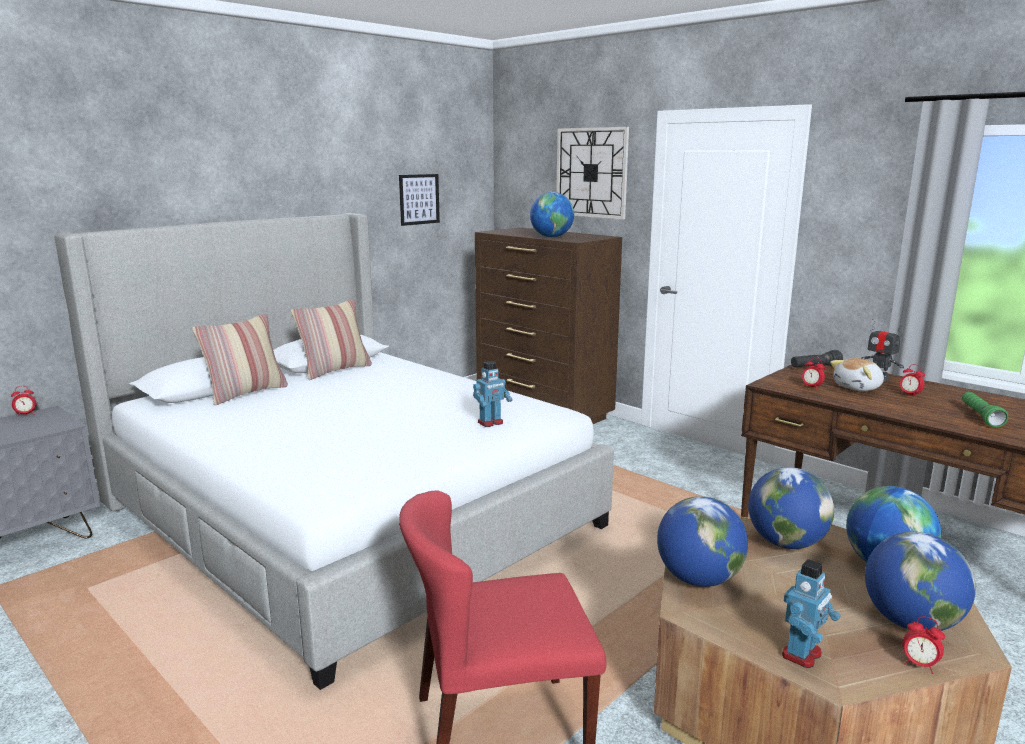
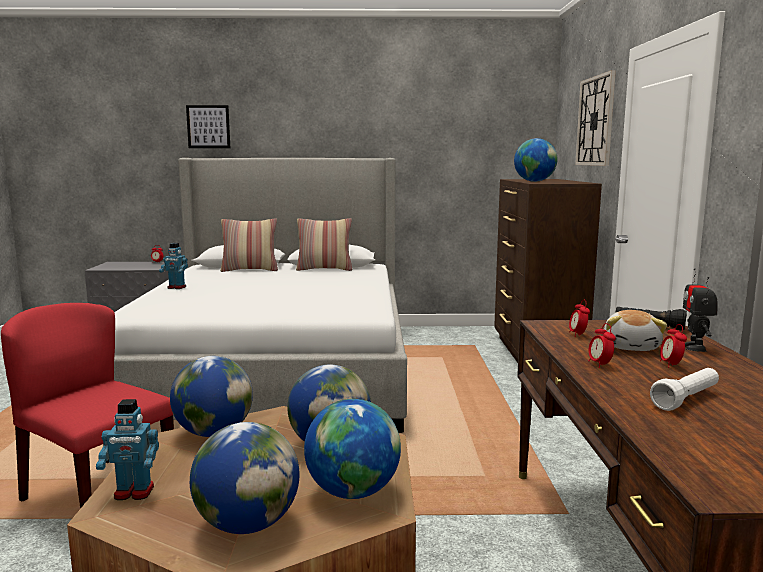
camera: 45 degrees right, 5 degrees down
picture [399,174,440,226] -> picture moved to [186,105,230,148]
toy robot [473,361,512,427] -> toy robot moved to [159,243,188,289]
plush toy [830,358,884,391] -> plush toy turned 90 degrees counterclockwise [604,310,667,351]
alarm clock [903,616,945,674] -> alarm clock moved to [589,323,616,368]
green flashlight [962,392,1008,428] -> white flashlight [650,368,719,411]

